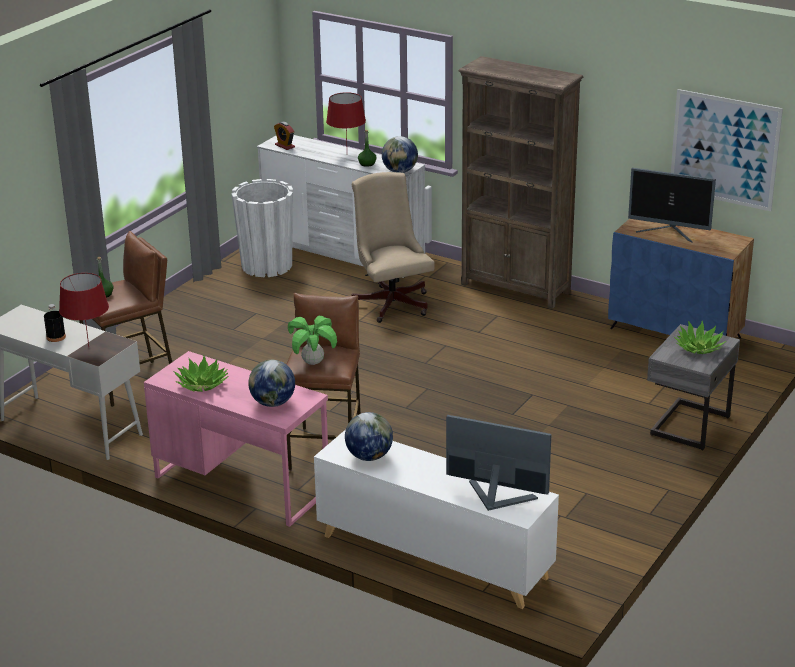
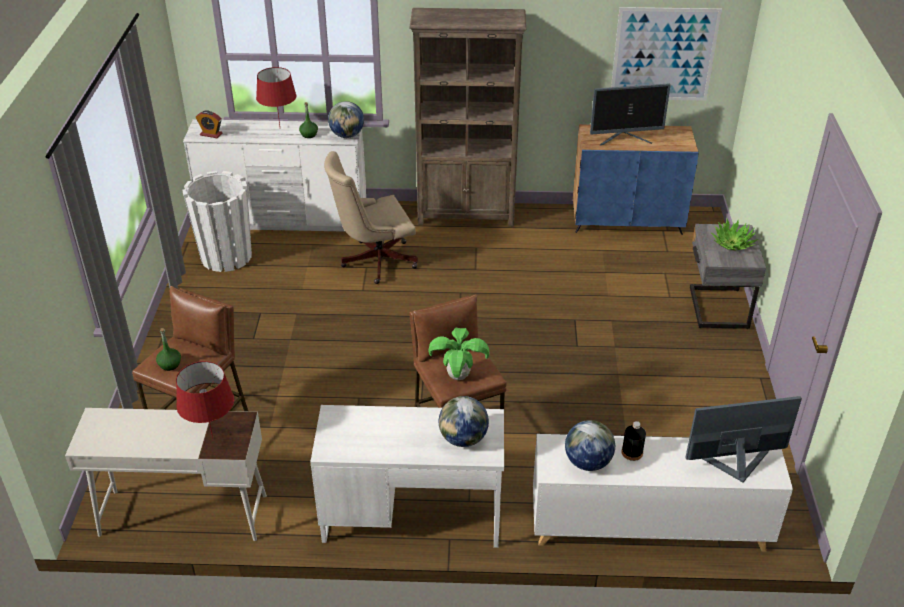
camera: 30 degrees left, 10 degrees up
black bottle [44,304,66,342] -> black bottle moved to [621,421,646,461]
pink desk [144,351,328,527] -> white desk [310,405,504,548]
potted plant [173,356,228,392] -> none
beige office chair [352,172,435,323] -> beige office chair turned 60 degrees counterclockwise [324,151,418,284]

